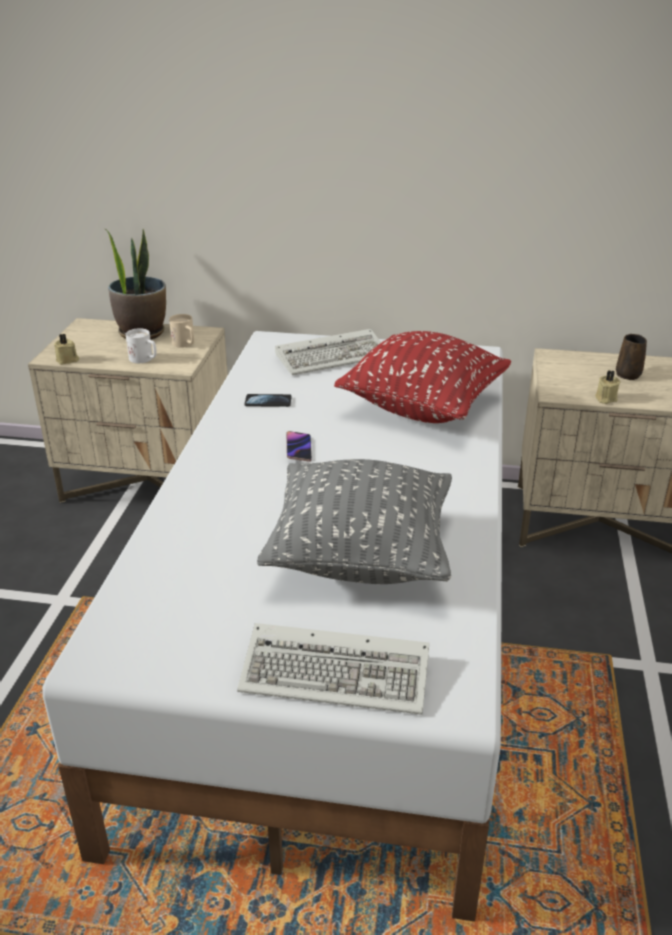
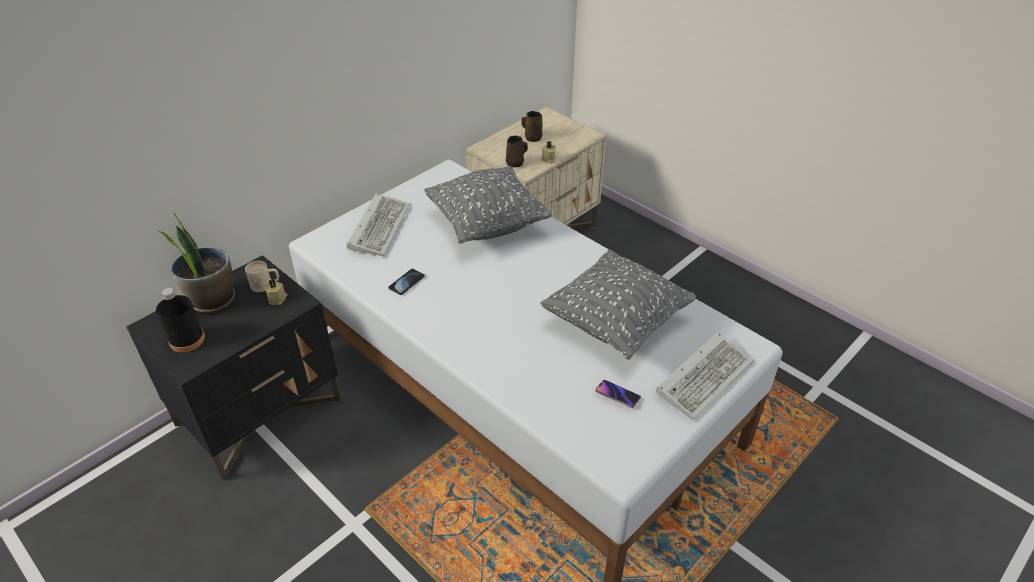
camera: 55 degrees left, 10 degrees up
beige nightstand [28,318,228,503] -> black nightstand [127,255,341,480]
beige candle [54,334,79,365] -> beige candle moved to [264,279,287,305]
white mug [126,328,157,363] -> none
phone [286,431,312,462] -> phone moved to [595,380,641,408]
red pillow [334,331,511,423] -> grey pillow [424,166,552,244]
none -> black bottle [156,288,205,352]
none -> brown mug [506,136,528,168]

